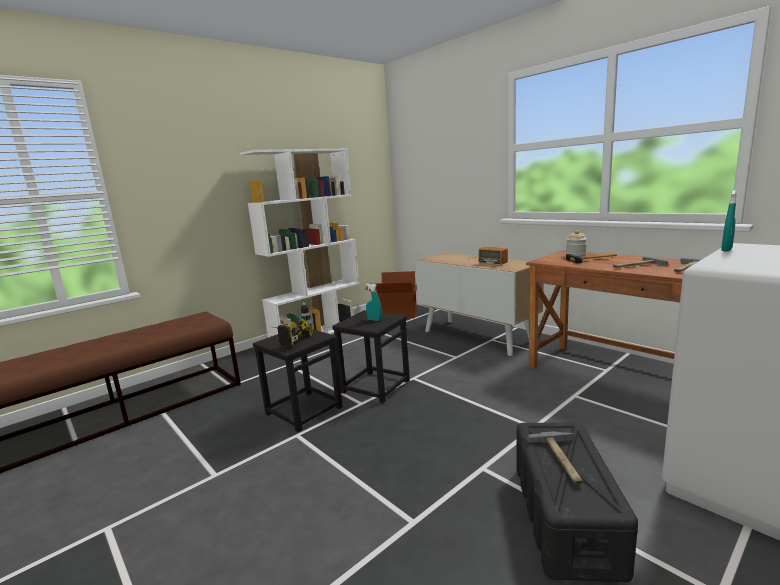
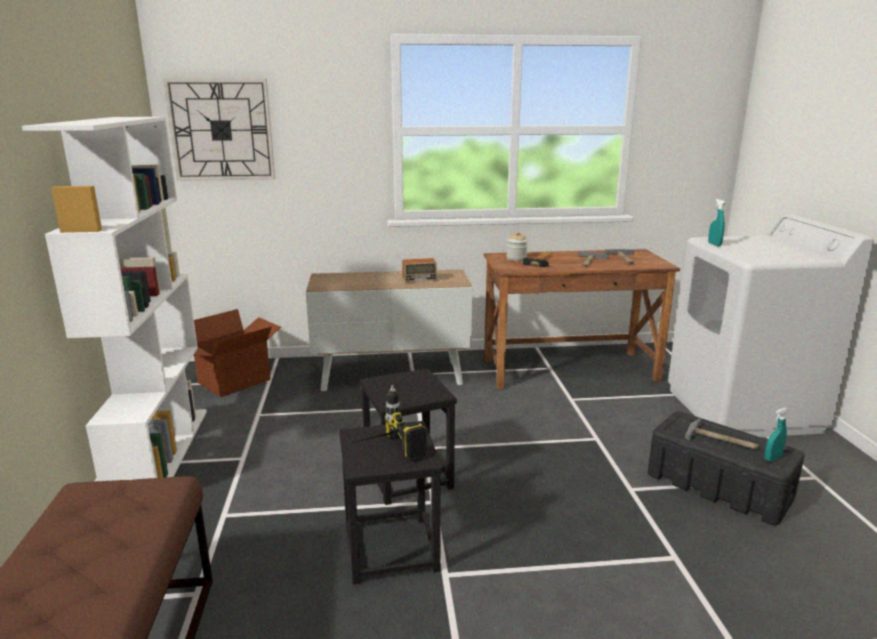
camera: 55 degrees left, 5 degrees up
turquoise spray bottle [366,284,382,321] -> turquoise spray bottle moved to [765,408,788,461]
none -> wall clock [163,78,275,181]

